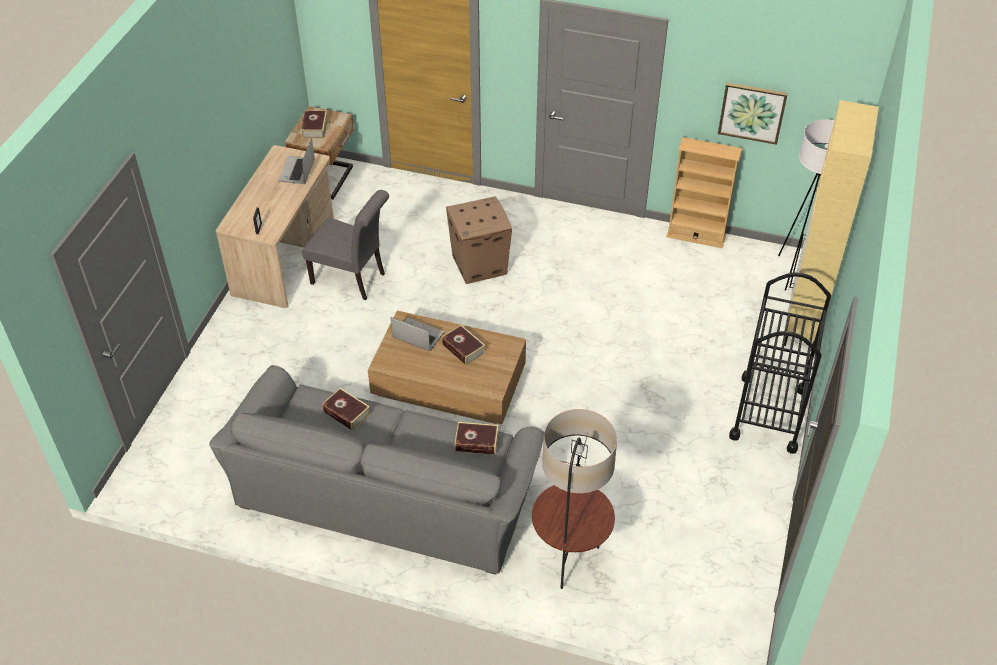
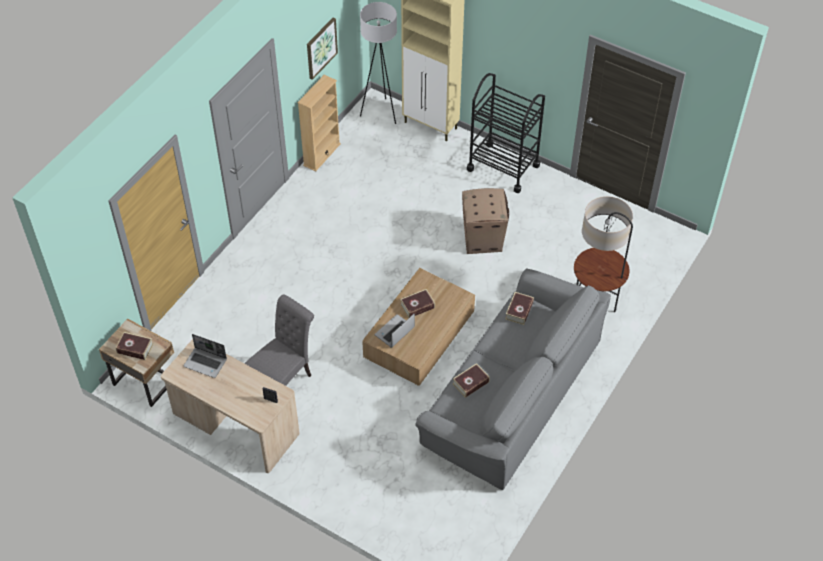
camera: 75 degrees left, 5 degrees up
cardboard box [446,196,512,284] -> cardboard box moved to [462,188,509,254]

